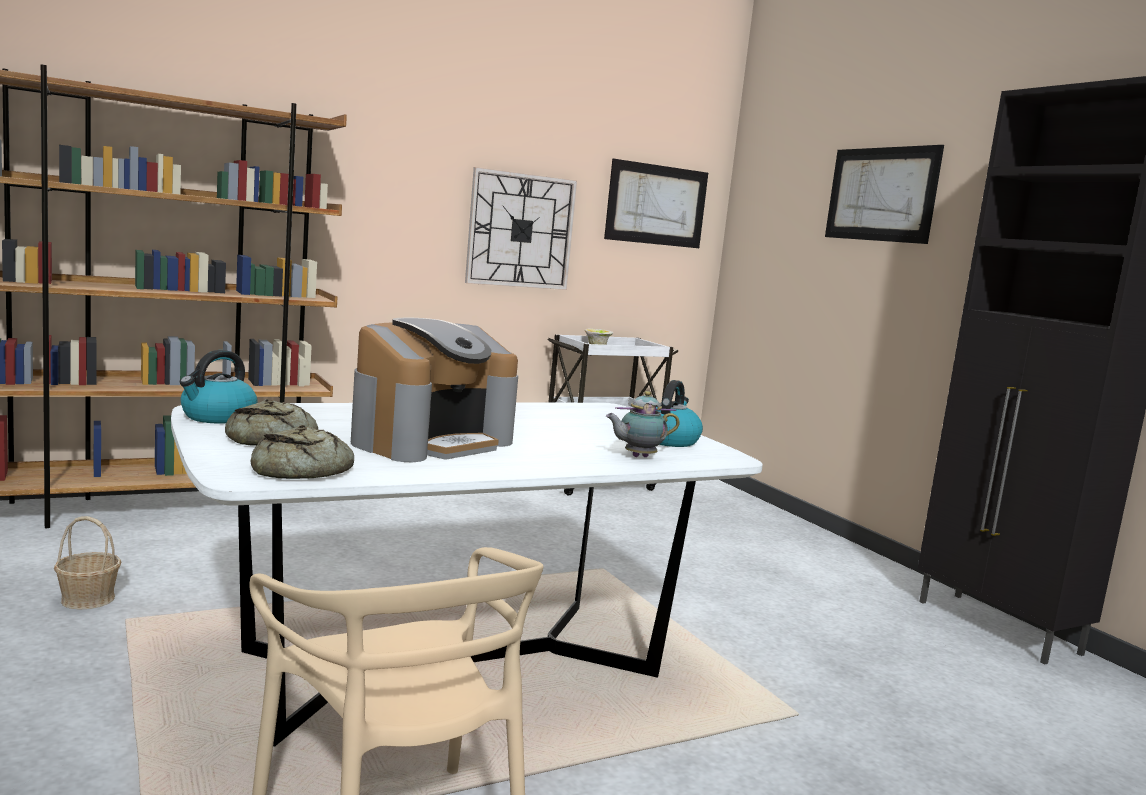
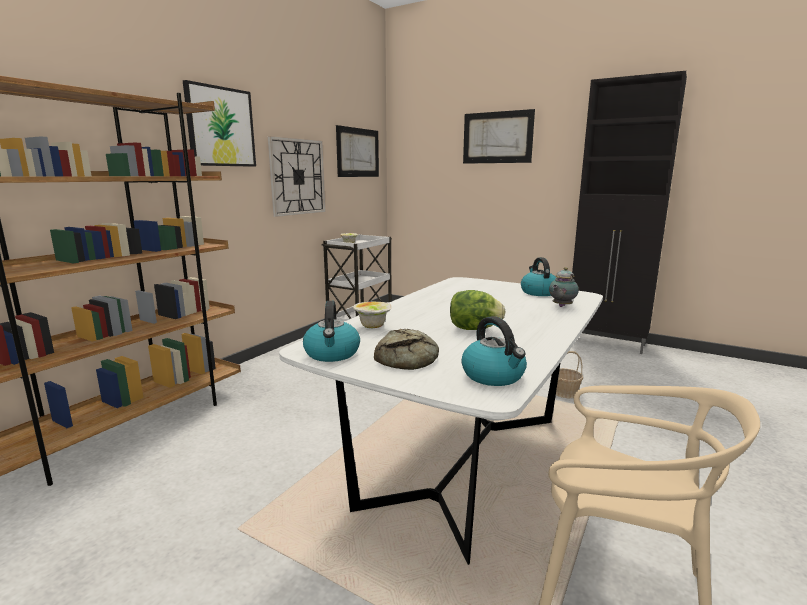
camera: 30 degrees left, 5 degrees up
basket [54,516,121,609] -> basket moved to [551,351,583,398]
bread [251,425,354,479] -> kettle [462,316,527,386]
coffee machine [351,318,518,462] -> lettuce [450,290,506,330]
none -> picture [183,80,256,167]
none -> bowl [353,302,391,328]

